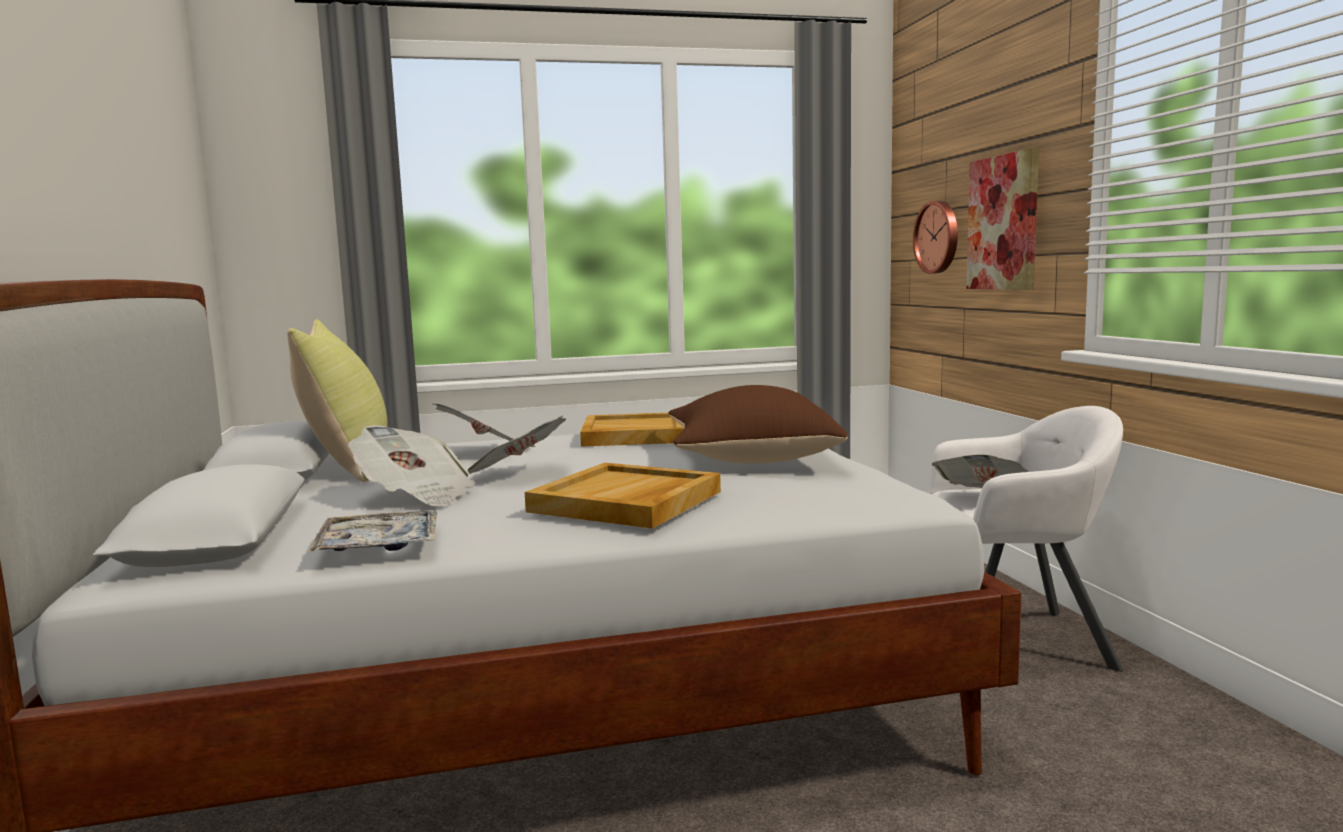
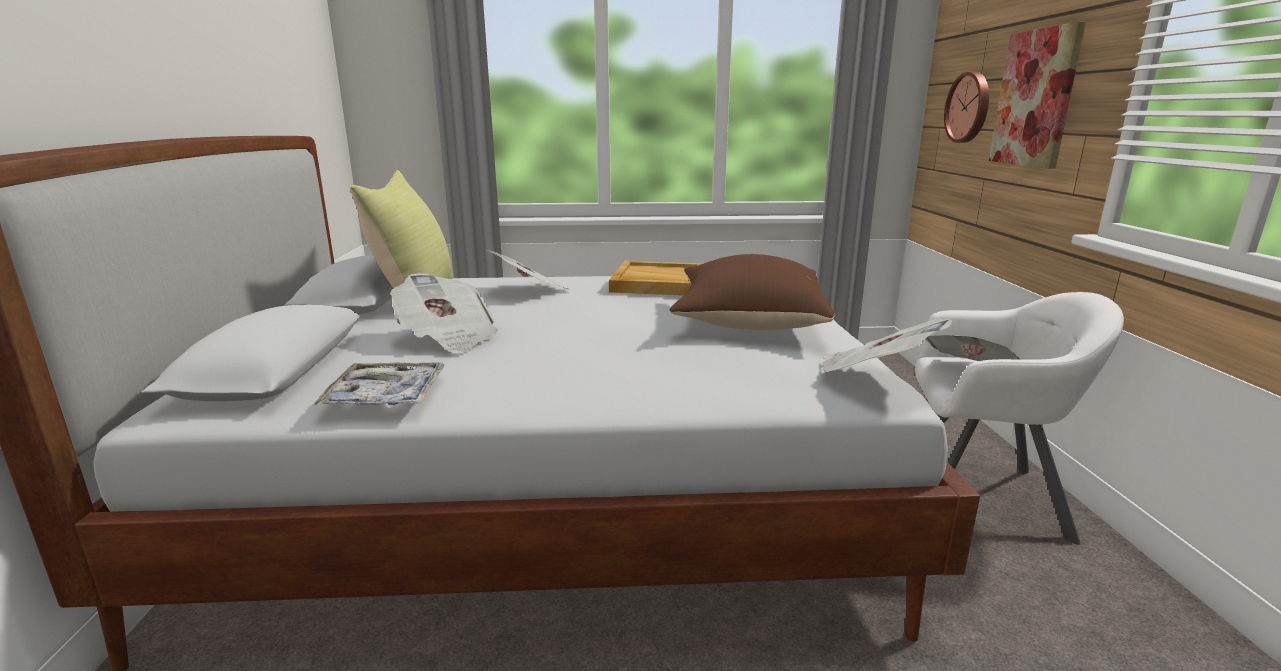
camera: 10 degrees right, 10 degrees up
newspaper [467,416,566,474] -> newspaper moved to [820,318,952,374]
beige tray [525,463,721,529] -> none

